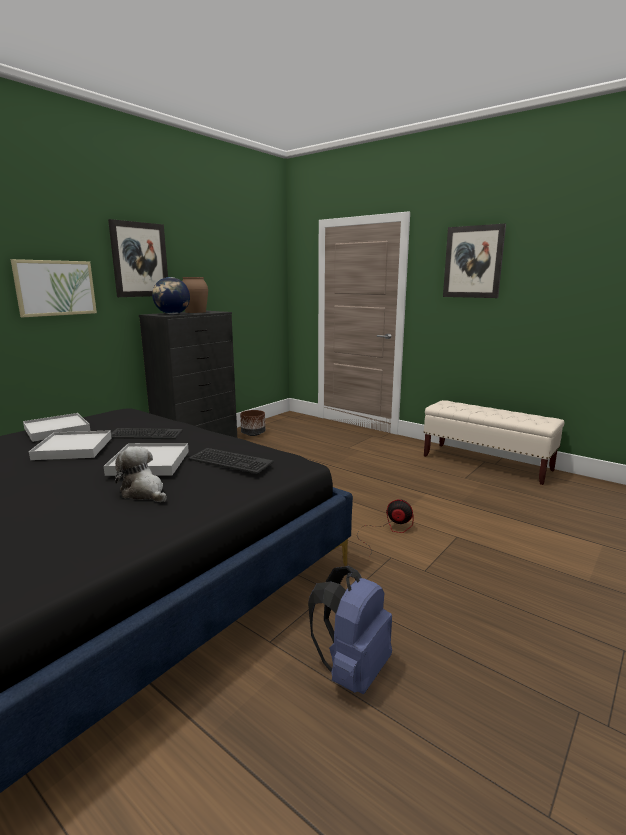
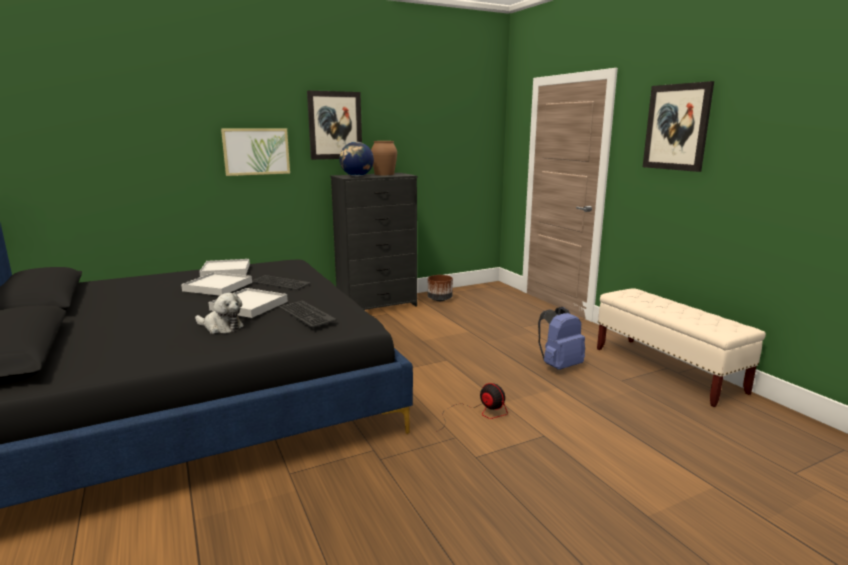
camera: 25 degrees right, 0 degrees up
plush toy [115,446,167,502] -> plush toy turned 135 degrees clockwise [195,293,244,334]
blue backpack [308,566,392,694] -> blue backpack moved to [538,307,585,370]

